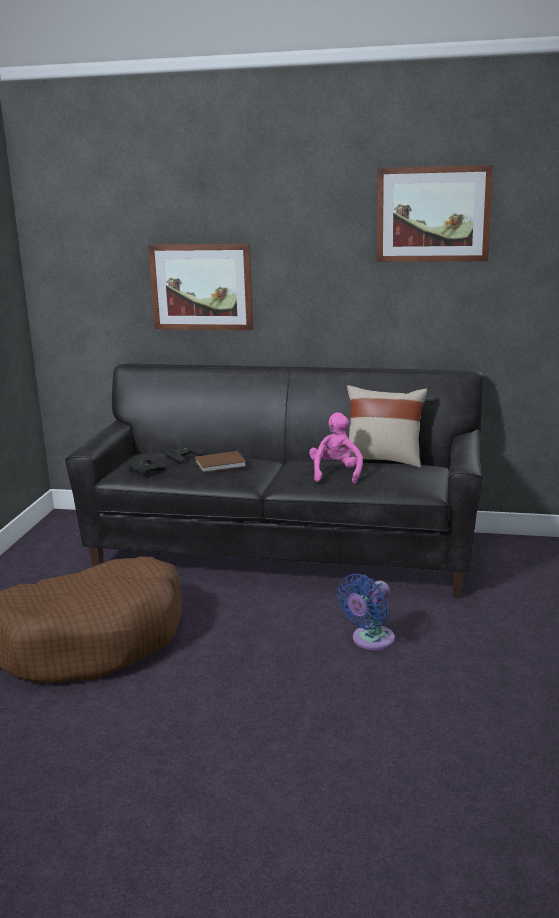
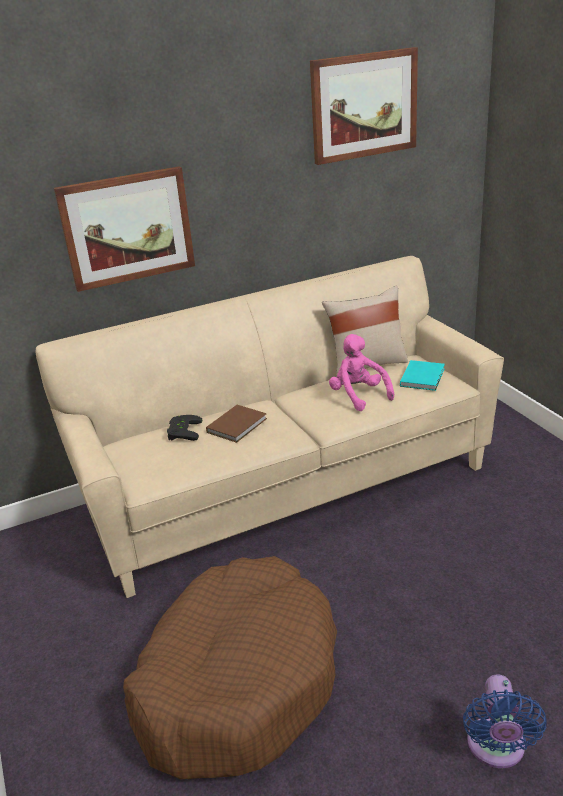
camera: 35 degrees left, 10 degrees up
black sofa [65,364,484,598] -> beige sofa [35,256,504,598]
black game controller [128,458,166,476] -> none
blue fan [338,573,395,650] -> blue fan moved to [463,675,547,768]
none -> turquoise book [400,360,445,391]

